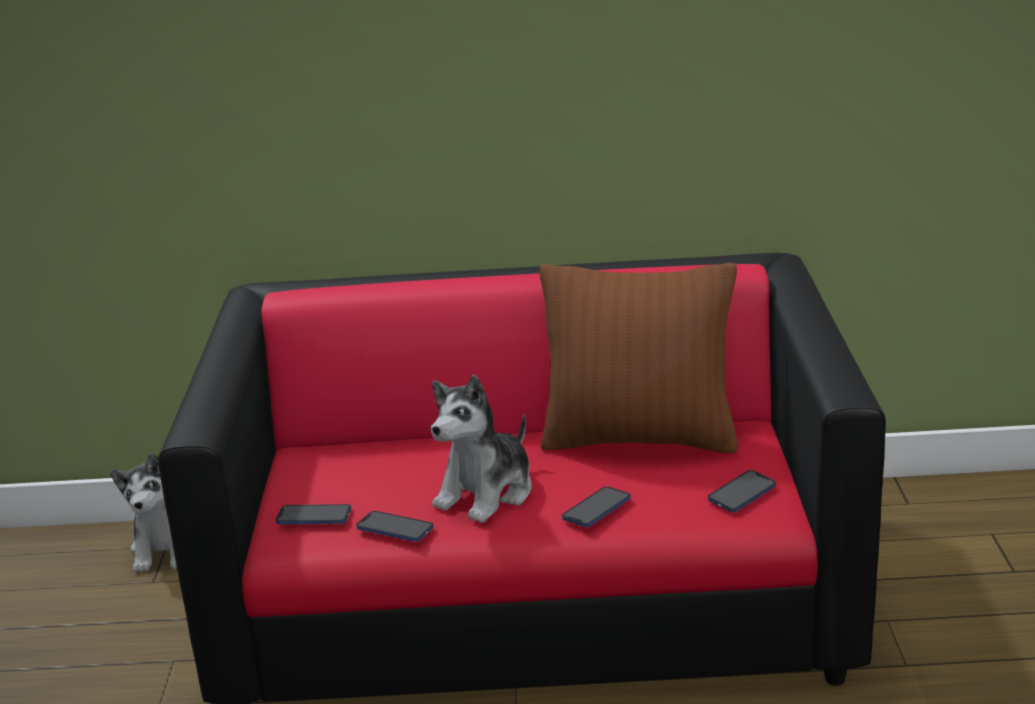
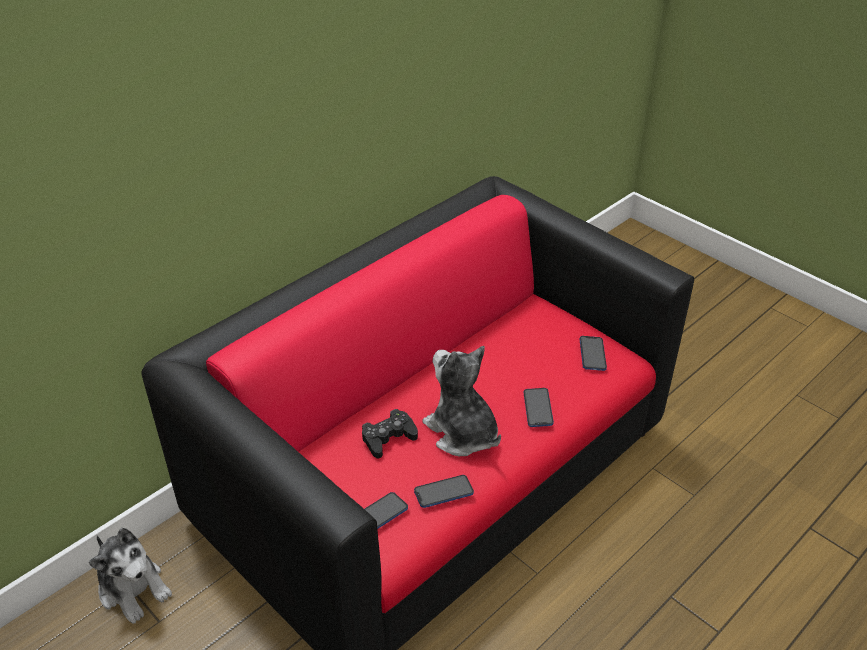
camera: 45 degrees left, 15 degrees up
plush toy [431,375,532,523] -> plush toy turned 150 degrees clockwise [422,346,501,456]
brown pillow [540,263,738,453] -> none
none -> black game controller [362,409,418,459]

